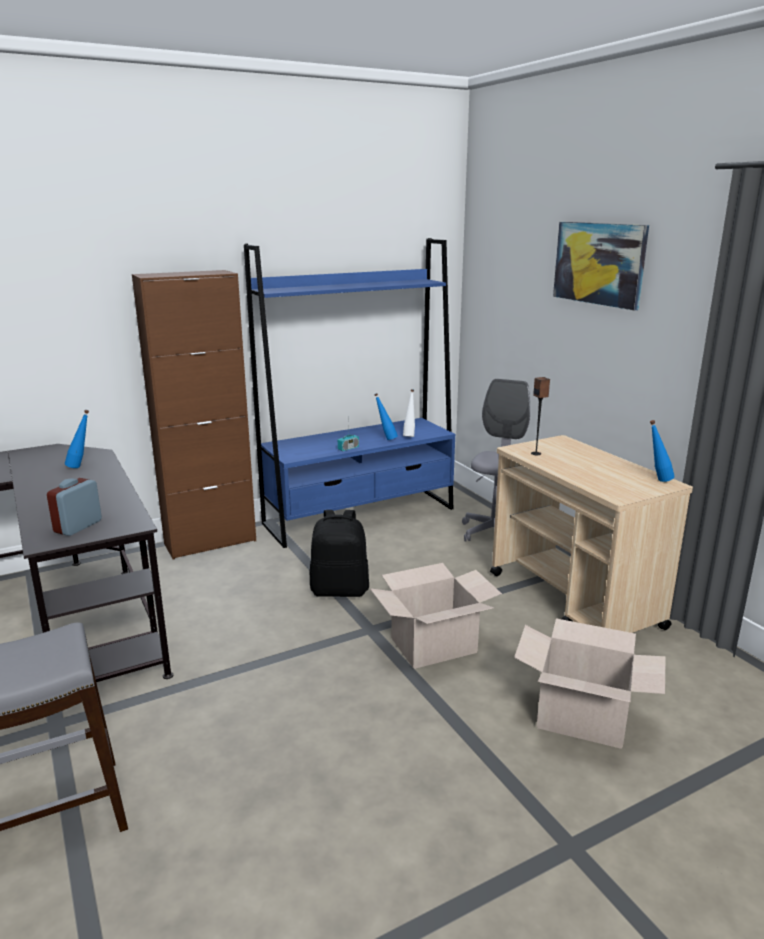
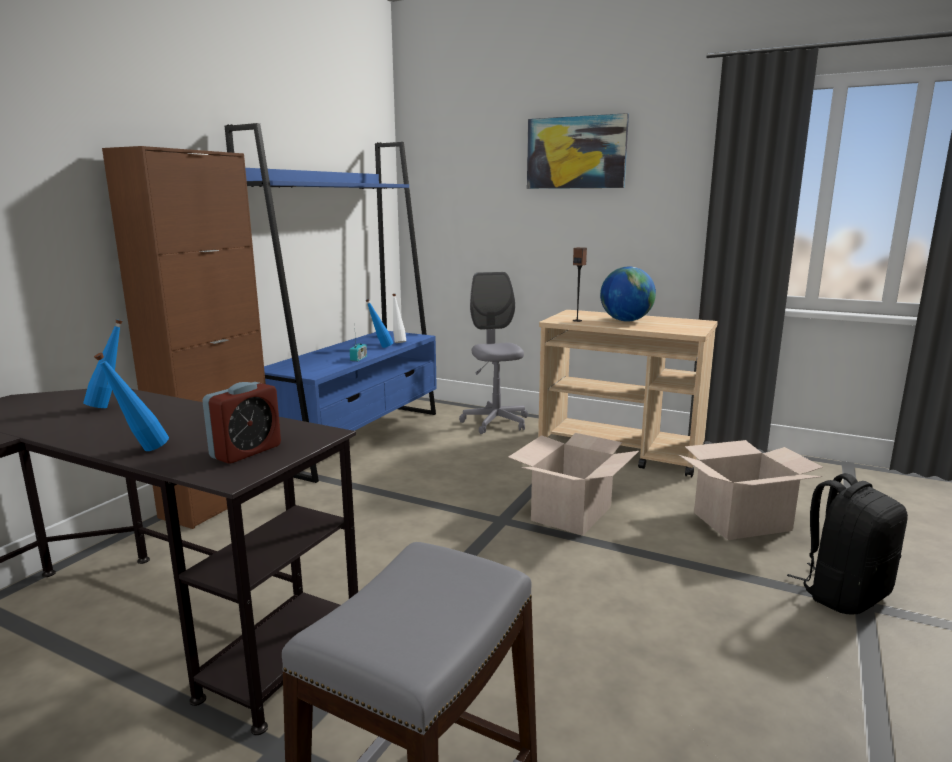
camera: 35 degrees left, 5 degrees down
alarm clock [47,478,102,536] -> alarm clock turned 135 degrees counterclockwise [202,382,281,464]
black backpack [310,510,369,597] -> black backpack moved to [787,473,908,615]
blue bottle [650,420,675,482] -> blue bottle moved to [94,353,169,451]
none -> globe [600,267,656,322]

